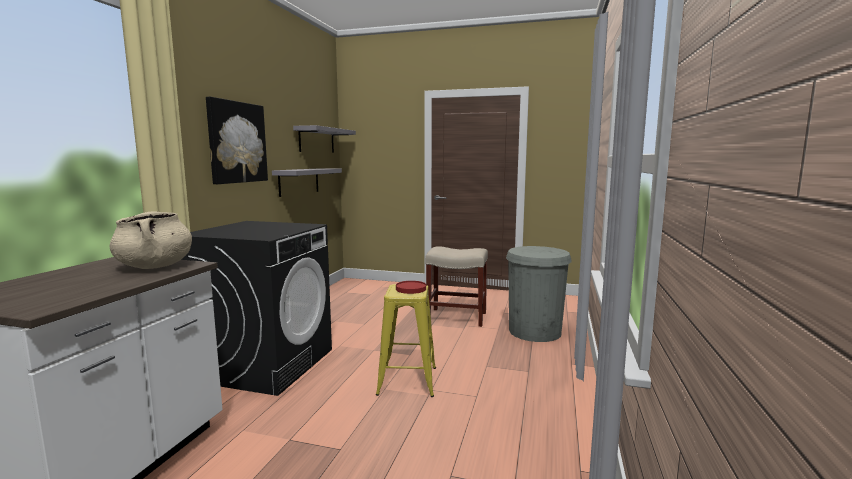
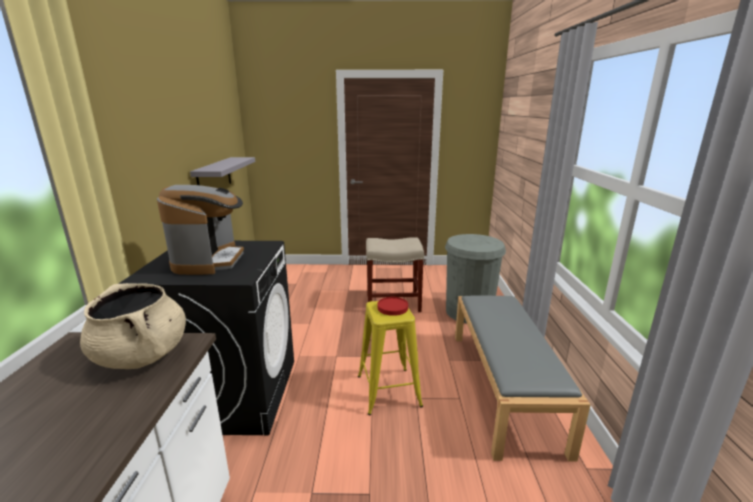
camera: 15 degrees left, 10 degrees up
picture [206,97,268,184] -> none
grey shelf [293,125,356,153] -> none
none -> coffee machine [157,185,244,275]
none -> grey bench [455,296,591,462]

